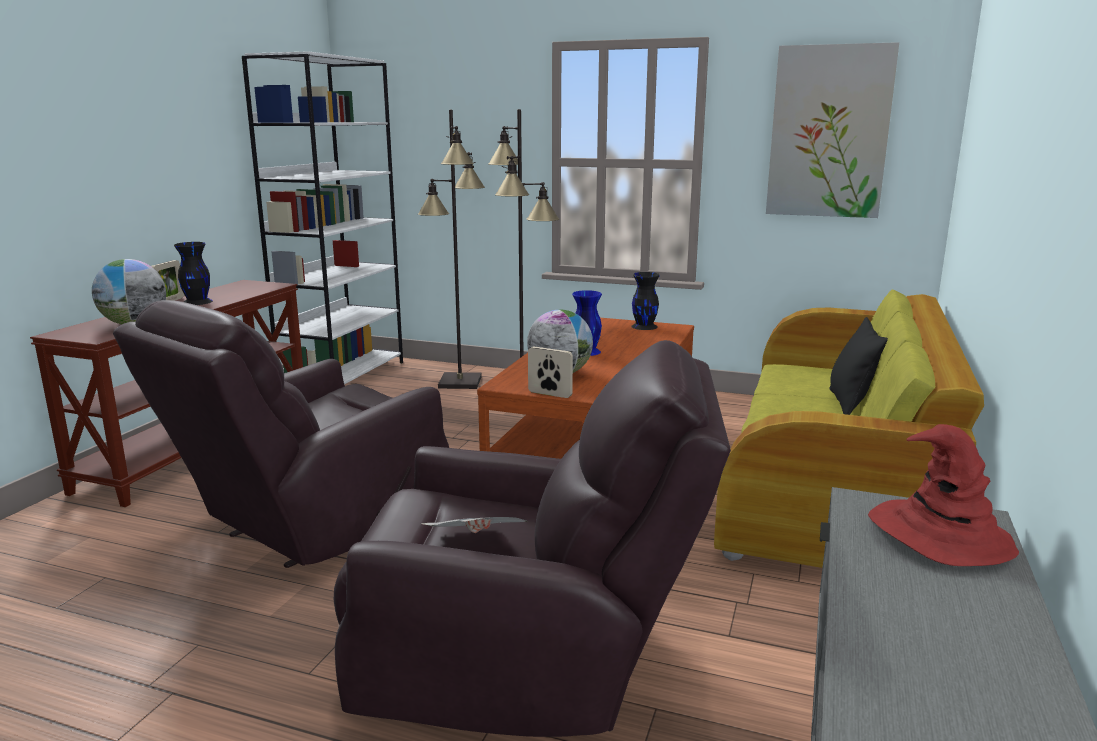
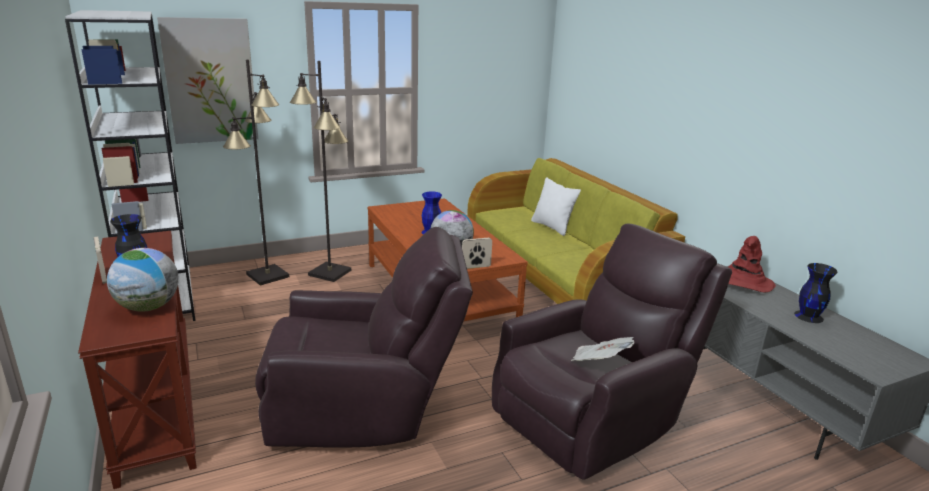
camera: 45 degrees left, 5 degrees up
brown armchair [113,300,449,568] -> brown armchair turned 90 degrees counterclockwise [255,227,473,448]
black vase [631,272,660,330] -> black vase moved to [794,263,838,323]
picture [766,42,899,218] -> picture moved to [157,17,258,144]
black pillow [829,317,888,415] -> white pillow [531,177,581,236]

